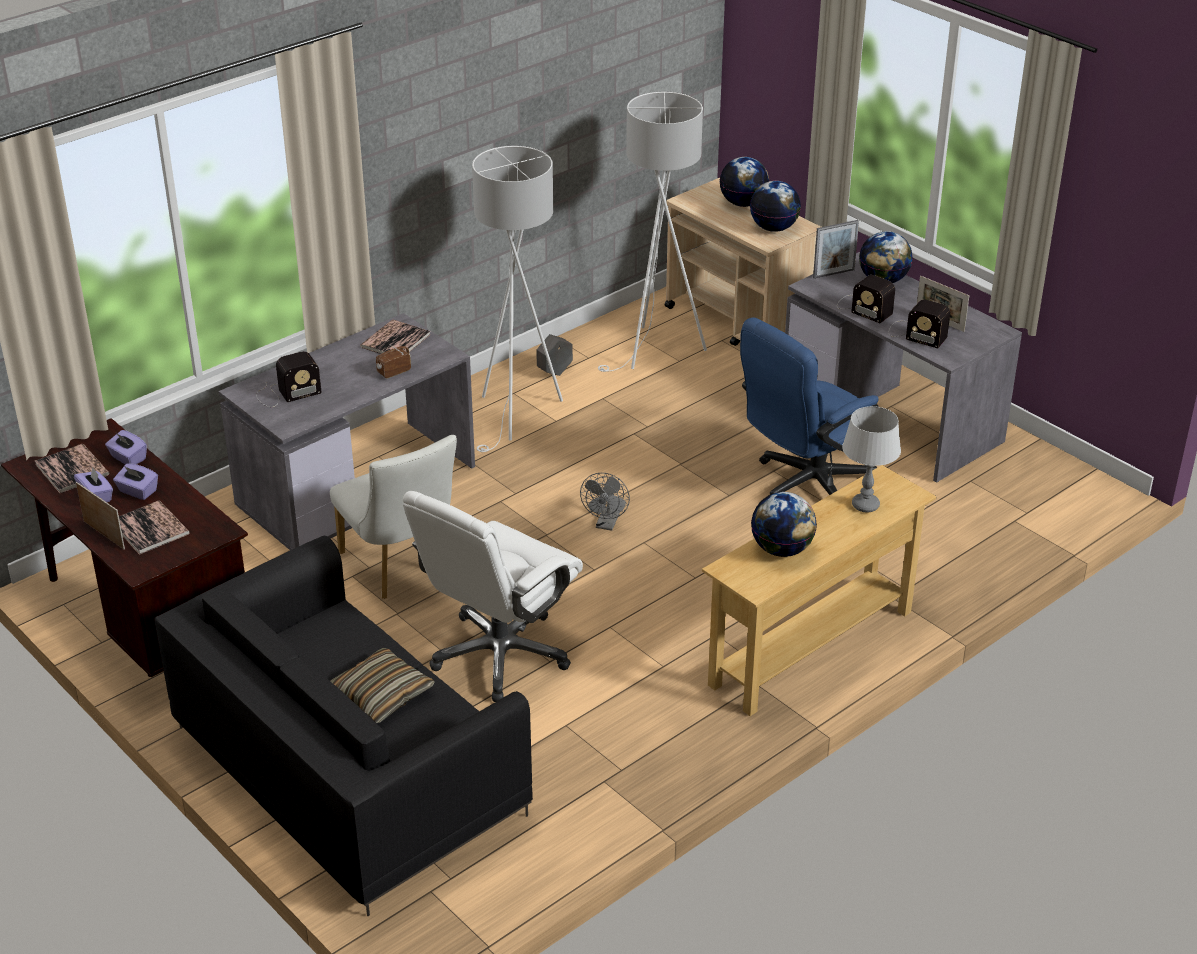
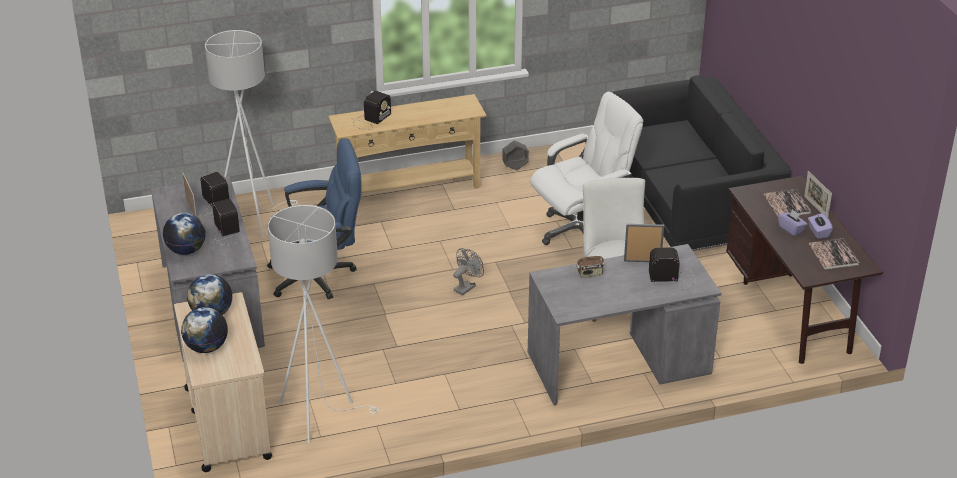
camera: 155 degrees left, 0 degrees up
purple tissue box [105,430,147,465] -> none
pillow [330,648,435,723] -> none
book [360,319,431,354] -> none
white floor lamp [472,146,563,452] -> white floor lamp moved to [205,30,298,238]
grey planter [536,334,573,376] -> grey planter moved to [503,140,529,170]
globe [751,492,817,557] -> none
picture frame [813,220,859,279] -> picture frame moved to [624,224,664,262]
grey table lamp [842,406,901,512] -> radio [352,91,391,130]

